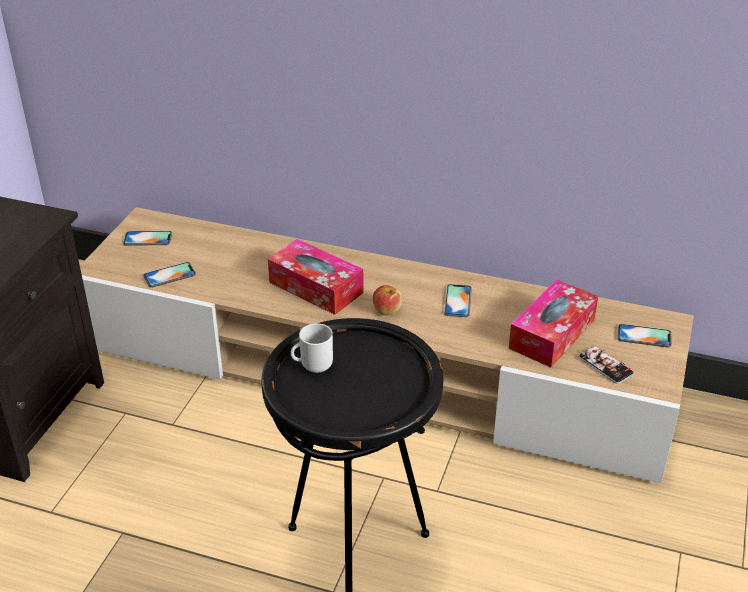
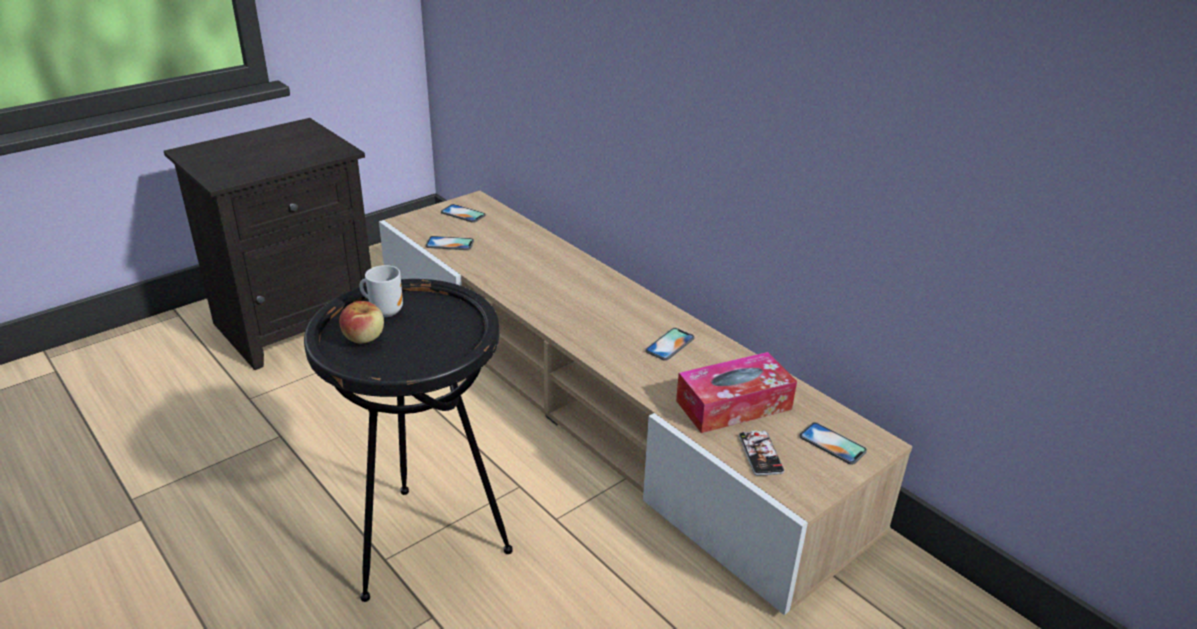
camera: 30 degrees right, 5 degrees down
tissue box [268,239,364,315] -> none
apple [373,285,402,315] -> apple moved to [339,301,384,344]

